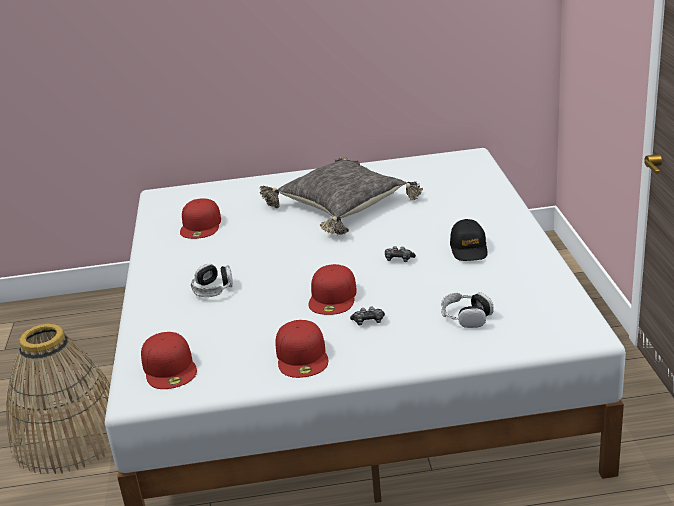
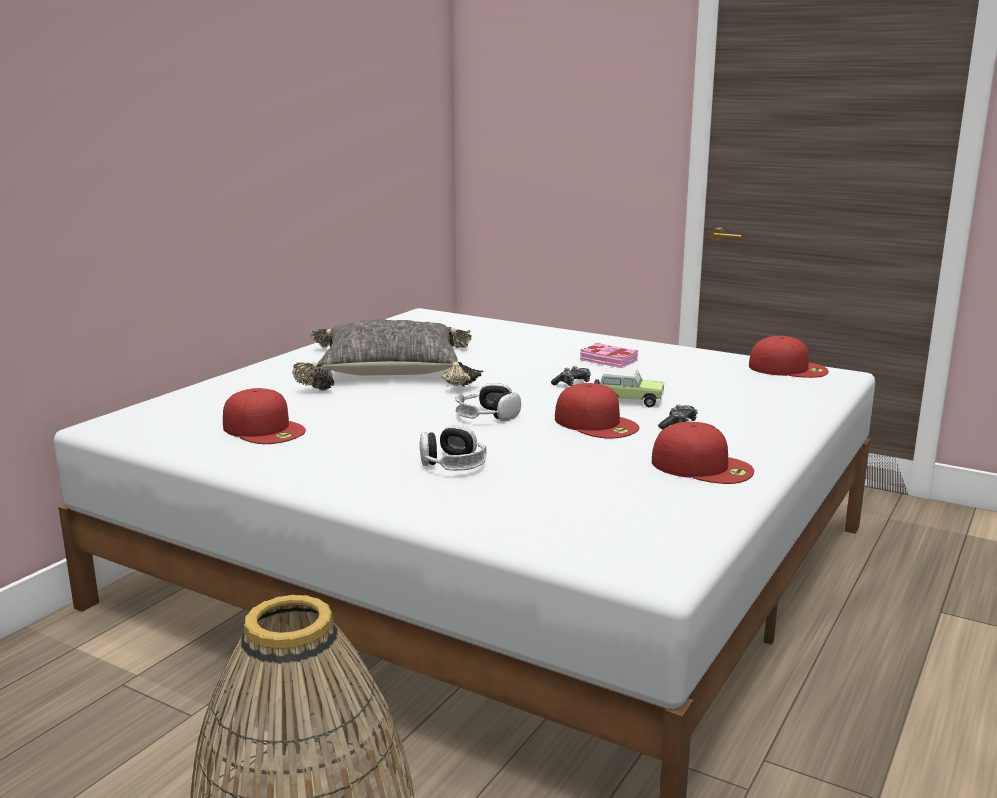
camera: 55 degrees left, 10 degrees down
red cap [141,332,197,389] -> red cap moved to [749,336,829,378]
headphones [441,292,494,328] -> headphones moved to [456,383,521,421]
black cap [450,219,488,261] -> pink book [580,343,638,368]
none -> toy car [594,368,664,408]

